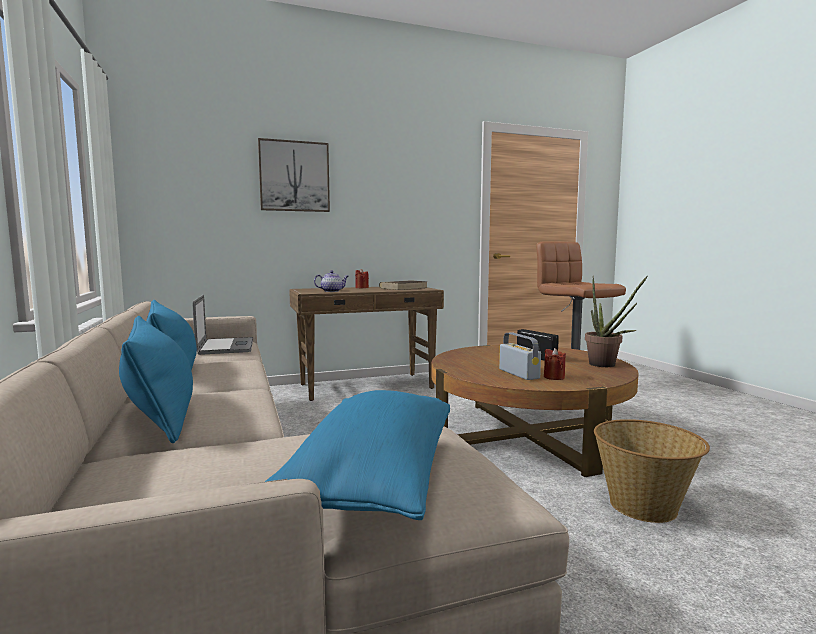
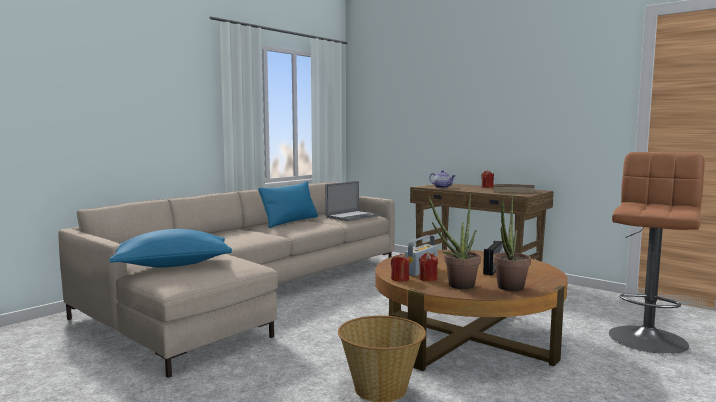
camera: 60 degrees right, 0 degrees up
blue pillow [119,316,193,443] -> none
picture [258,138,330,212] -> none
none -> red candle [391,253,410,282]
none -> potted plant [428,194,481,289]

